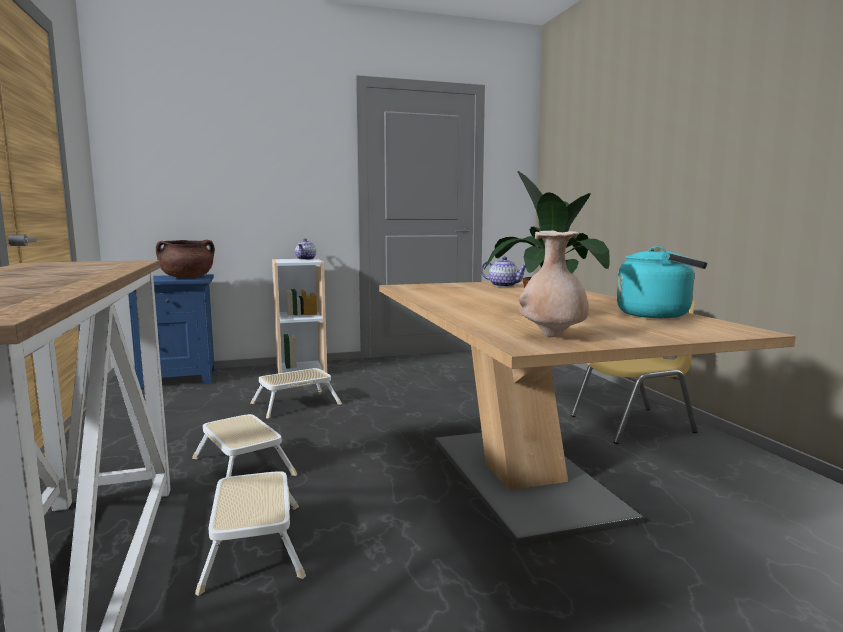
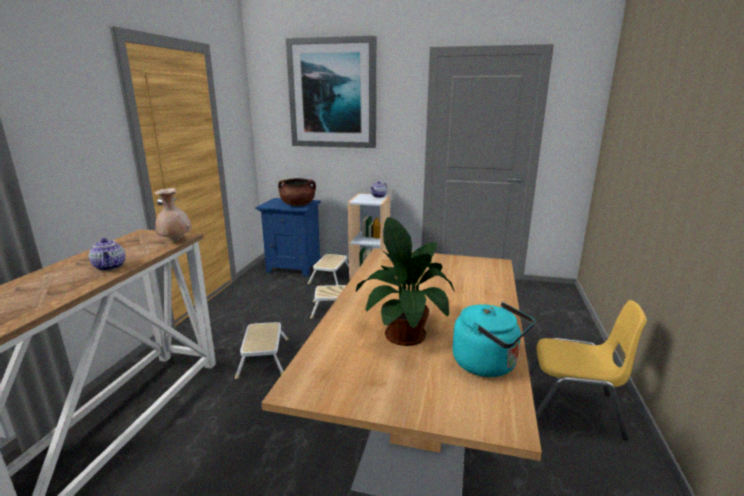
camera: 30 degrees right, 10 degrees up
beige step ladder [195,471,306,596] -> beige step ladder moved to [308,254,349,285]
teapot [481,256,526,287] -> teapot moved to [89,238,126,271]
beige vase [519,231,589,337] -> beige vase moved to [155,188,192,241]
none -> picture [286,36,376,148]

